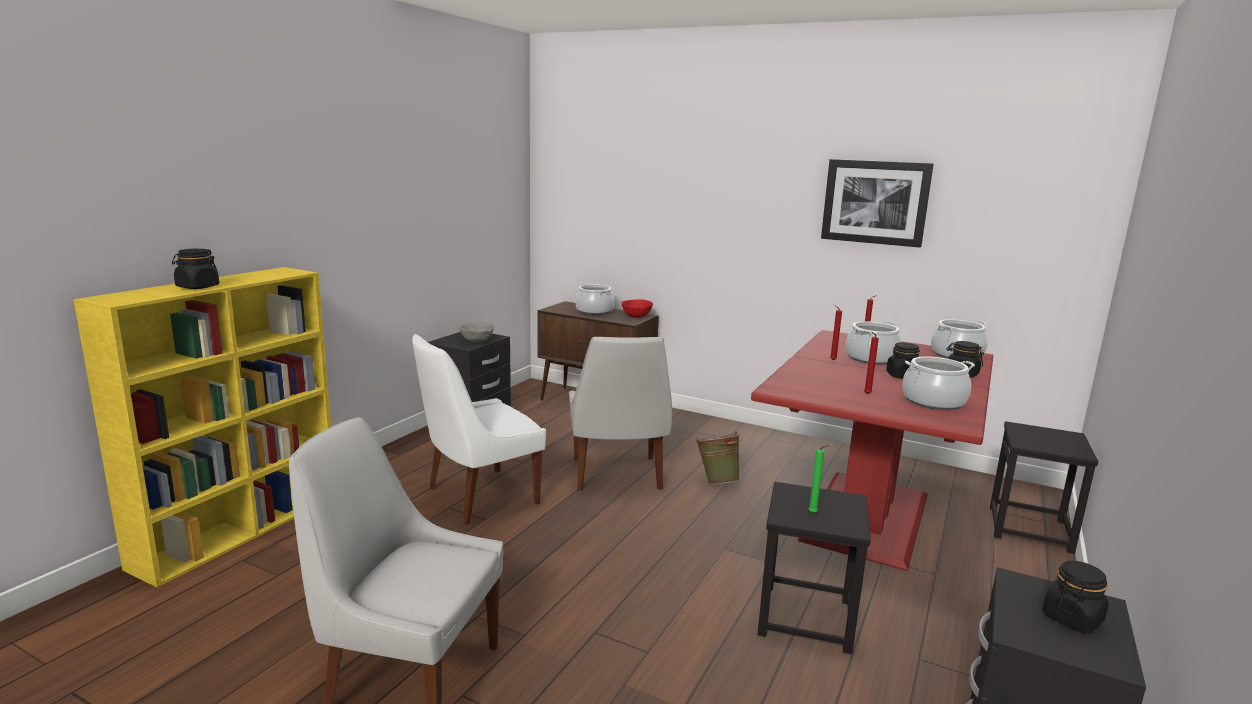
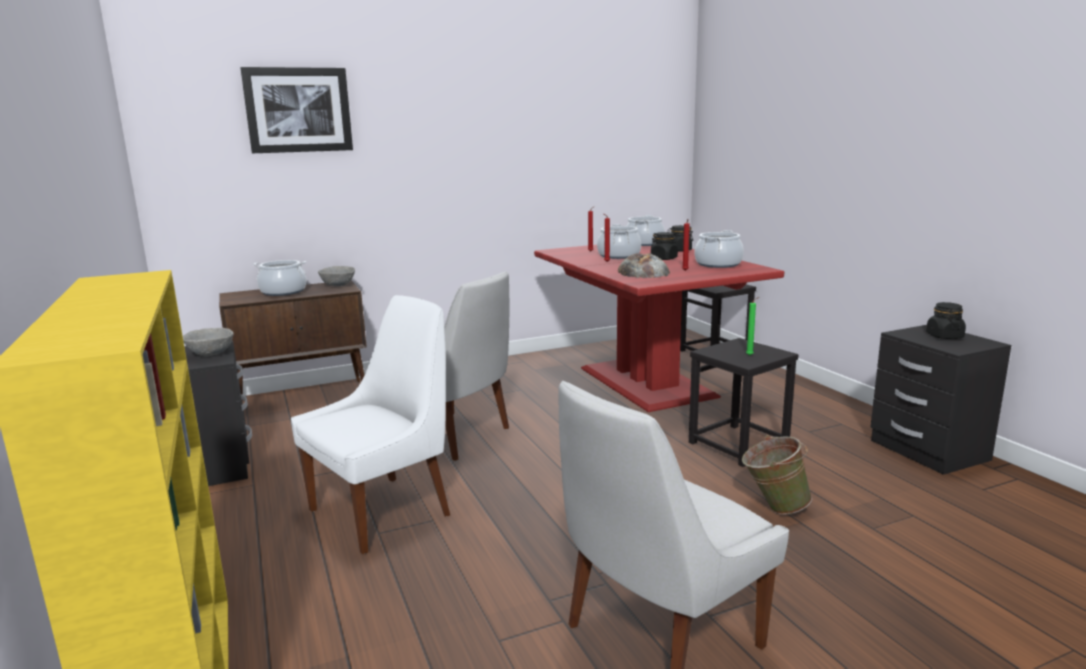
camera: 50 degrees left, 0 degrees up
black jar [172,249,219,289] -> none
white chair [412,334,546,525] -> white chair turned 135 degrees counterclockwise [291,295,450,554]
red bowl [622,300,653,318] -> grey bowl [318,266,355,287]
green bucket [695,431,743,484] -> green bucket moved to [742,435,812,515]
picture [821,159,934,248] -> picture moved to [241,67,353,153]
none -> bread [618,253,670,278]

